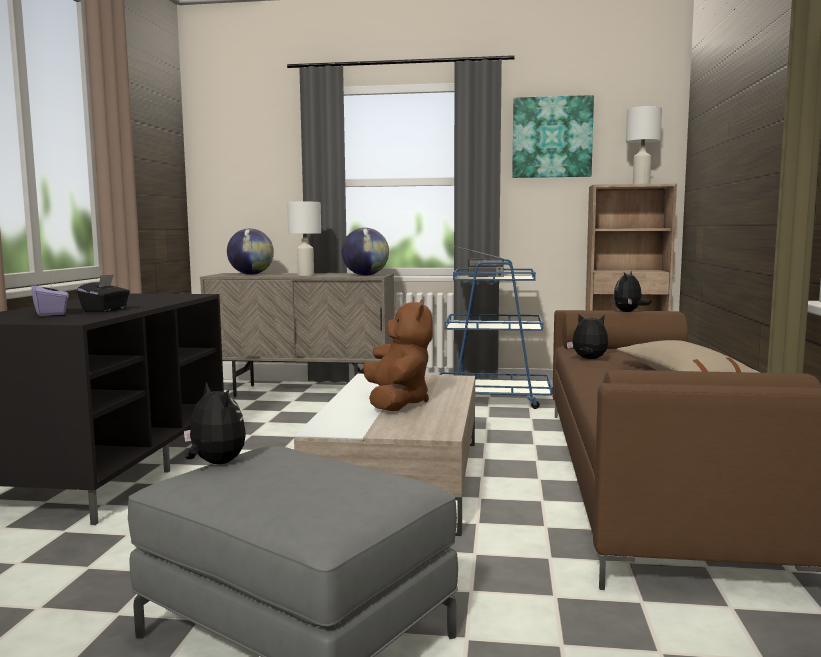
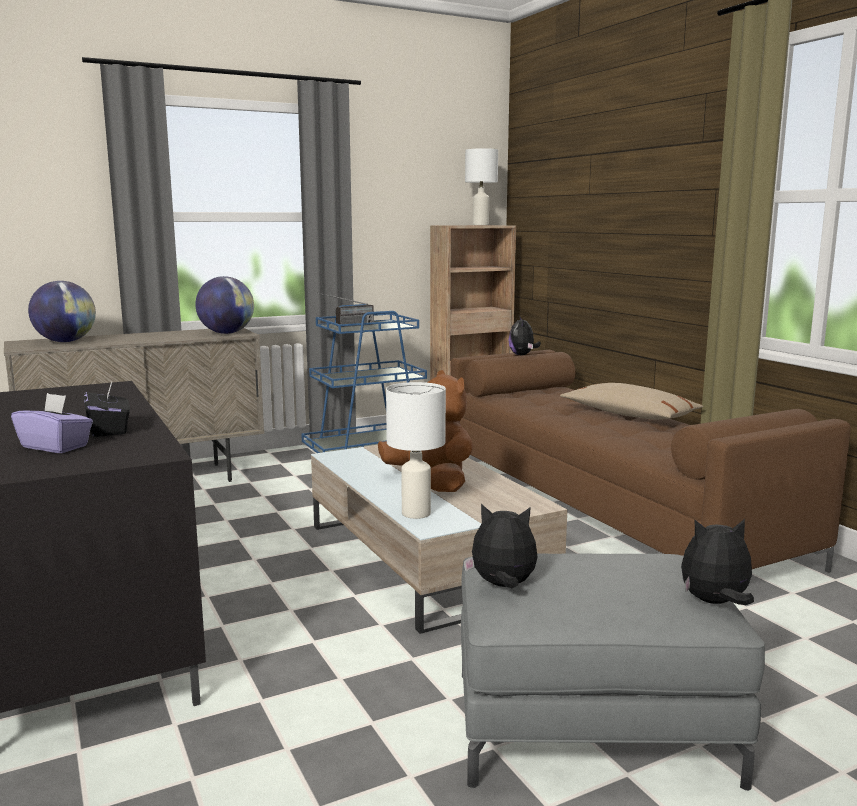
camera: 35 degrees left, 5 degrees up
white table lamp [287,202,321,276] -> white table lamp moved to [386,382,446,519]
picture [512,95,594,178] -> none
plush toy [567,314,608,359] -> plush toy moved to [681,519,754,605]

